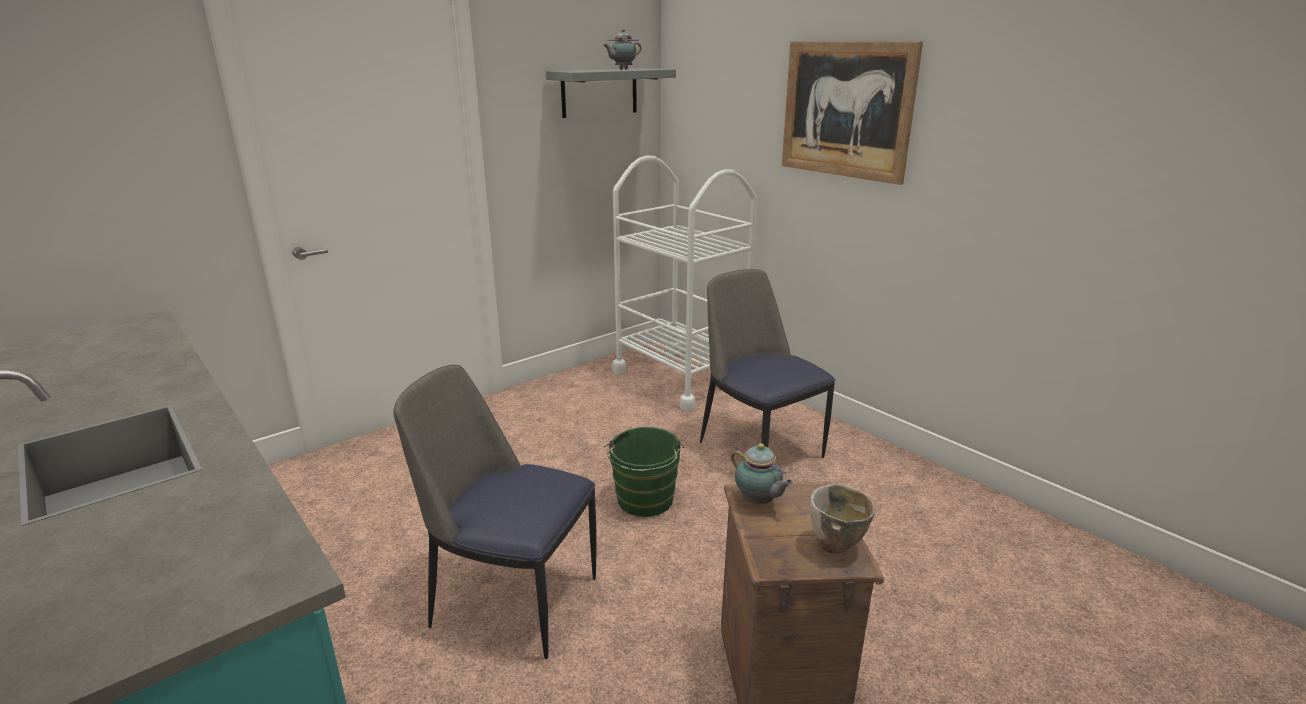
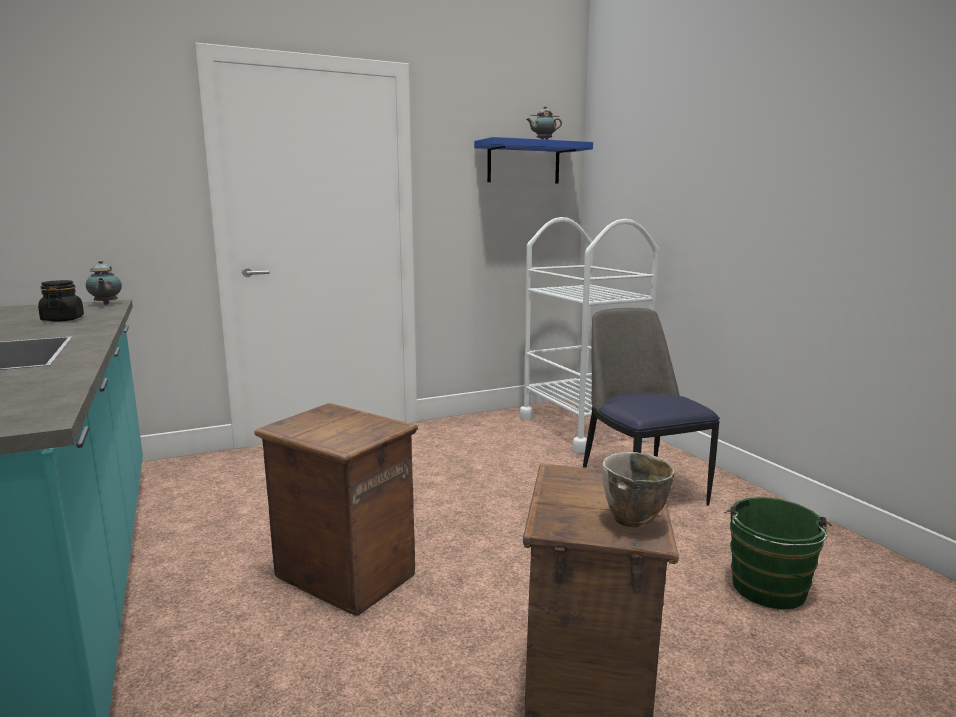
camera: 15 degrees right, 10 degrees down
chair [393,365,597,659] -> crate [254,403,418,616]
grey shelf [546,68,676,118] -> blue shelf [474,137,593,183]
green bucket [604,427,684,517] -> green bucket moved to [724,497,832,609]
teapot [731,443,794,504] -> teapot moved to [86,260,122,305]
picture [782,41,923,185] -> none
none -> black jar [38,280,84,322]

